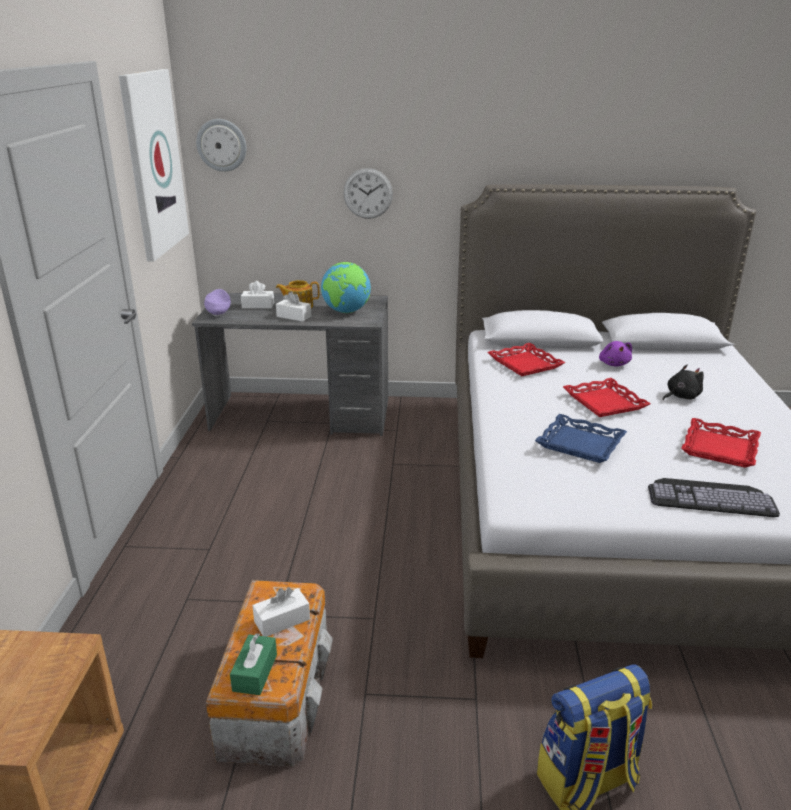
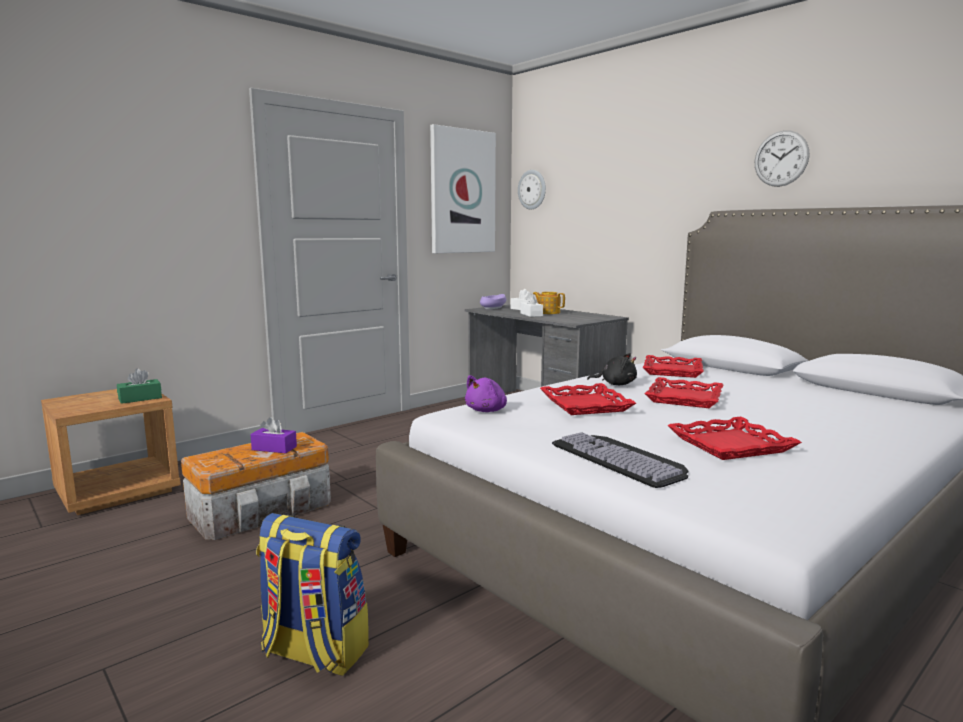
camera: 45 degrees right, 15 degrees down
green tissue box [230,633,277,695] -> green tissue box moved to [117,368,162,404]
white tissue box [252,587,310,637] -> purple tissue box [251,417,297,453]
globe [321,262,371,313] -> none
wall clock [343,168,393,219] -> wall clock moved to [755,130,809,187]
blue tray [535,414,627,463] -> red tray [540,383,636,415]
purple plush toy [599,341,632,367] -> purple plush toy moved to [465,375,507,412]
black plush toy [663,365,704,400] -> black plush toy moved to [587,353,637,385]

